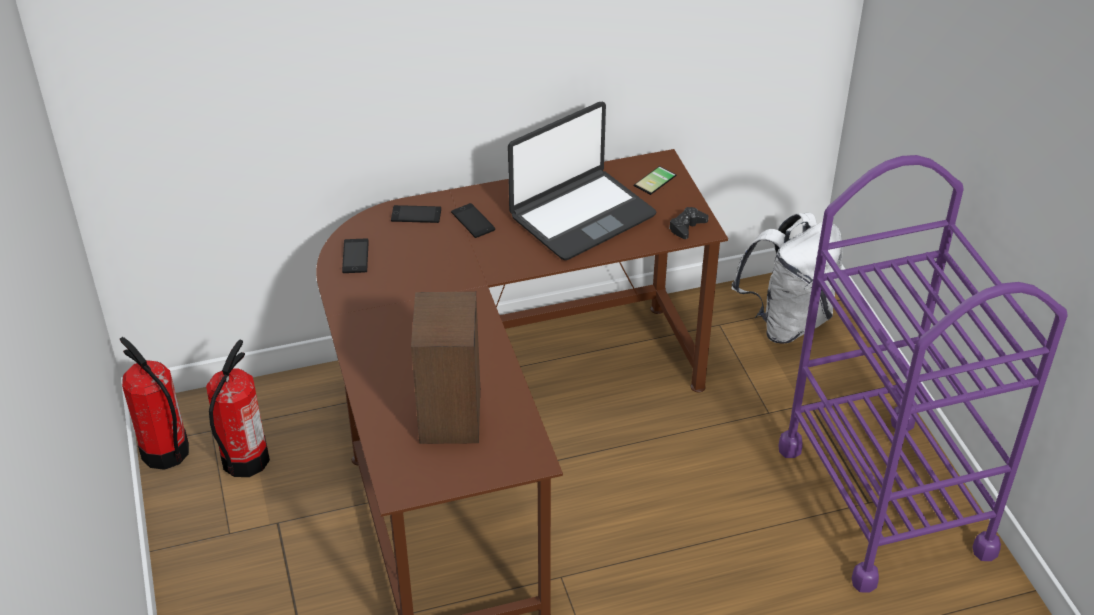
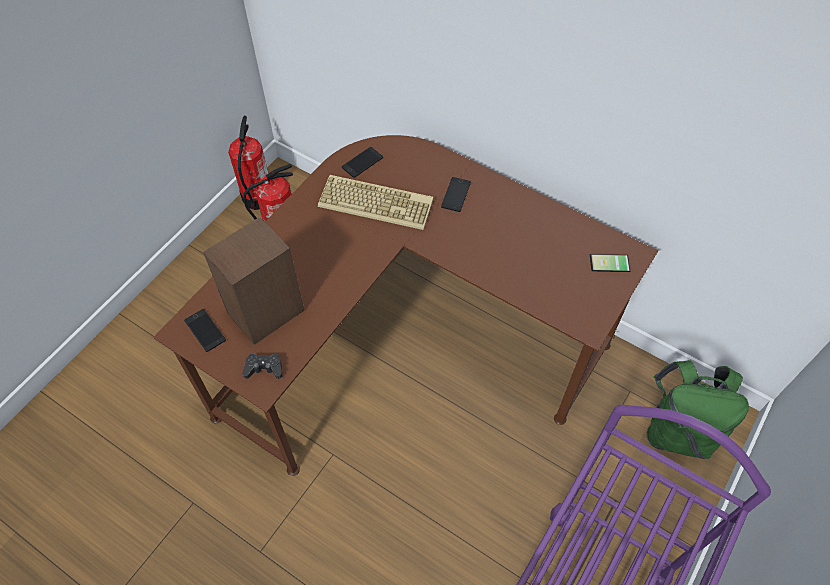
camera: 50 degrees right, 15 degrees up
phone [391,205,441,223] -> phone moved to [184,309,226,352]
laptop [508,102,657,260] -> none
black game controller [669,207,709,239] -> black game controller moved to [242,354,282,379]
white backpack [731,213,843,344] -> green backpack [647,360,749,459]
none -> keyboard [318,175,433,230]

